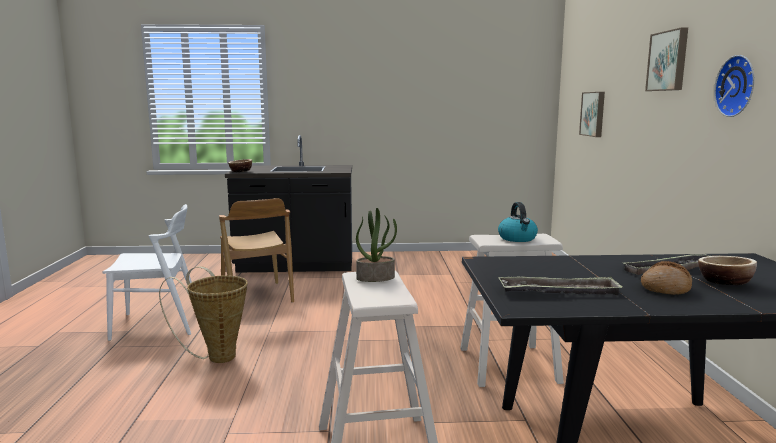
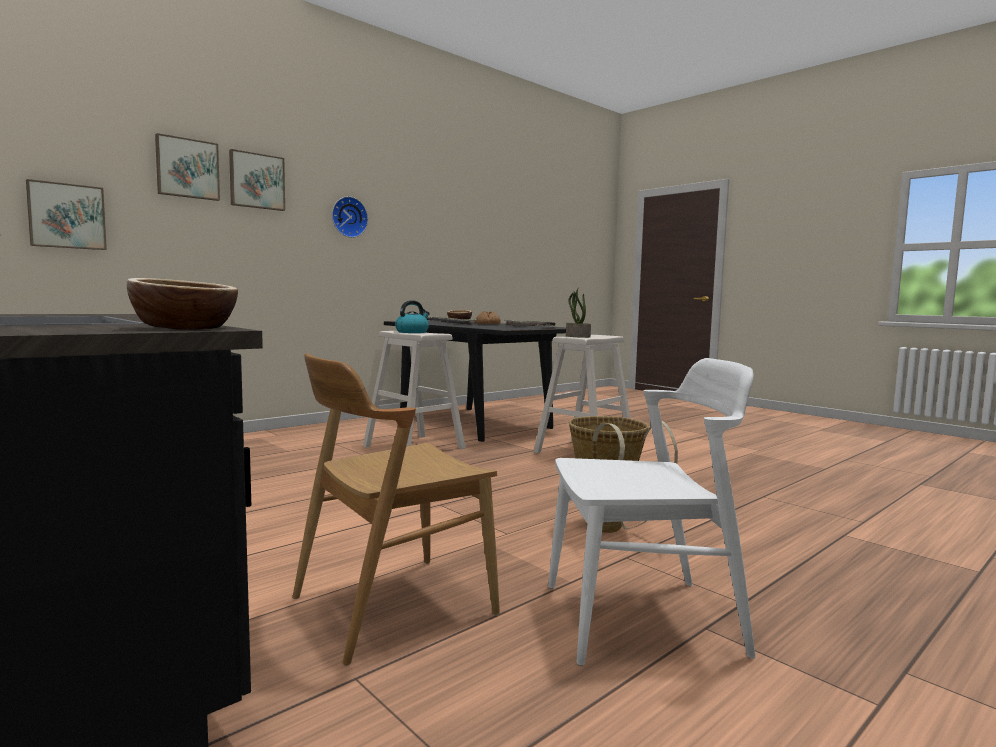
camera: 130 degrees left, 5 degrees down
white chair [102,204,192,341] -> white chair turned 135 degrees clockwise [548,358,756,666]
brown chair [219,198,294,303] -> brown chair turned 150 degrees counterclockwise [292,353,500,666]
none -> picture [155,133,220,201]

